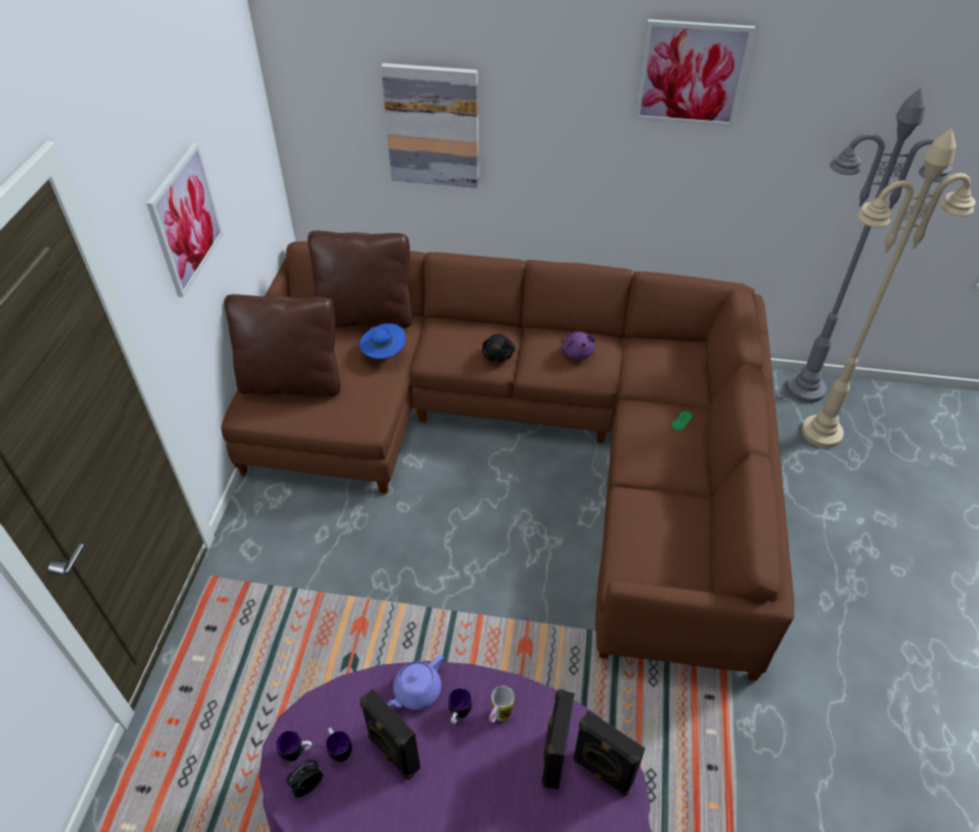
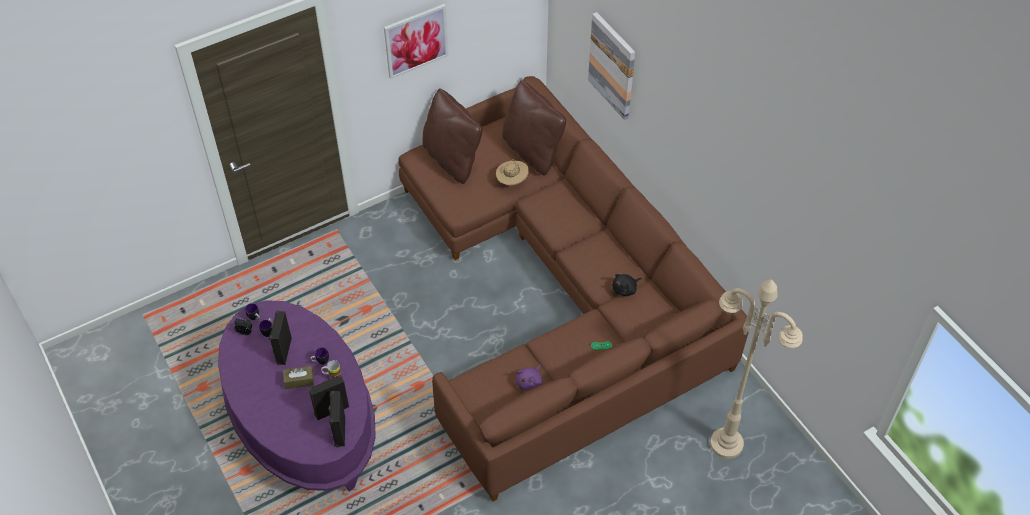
camera: 50 degrees right, 5 degrees up
blue hat [360,323,406,359] -> beige hat [496,160,529,185]
purple teapot [387,655,443,710] -> none
black plush toy [482,334,515,362] -> black plush toy moved to [612,274,642,296]
purple plush toy [562,332,595,359] -> purple plush toy moved to [516,365,543,391]
picture [635,19,755,127] -> none
grey floor lamp [786,88,952,403] -> none
none -> brown tissue box [283,366,314,389]

